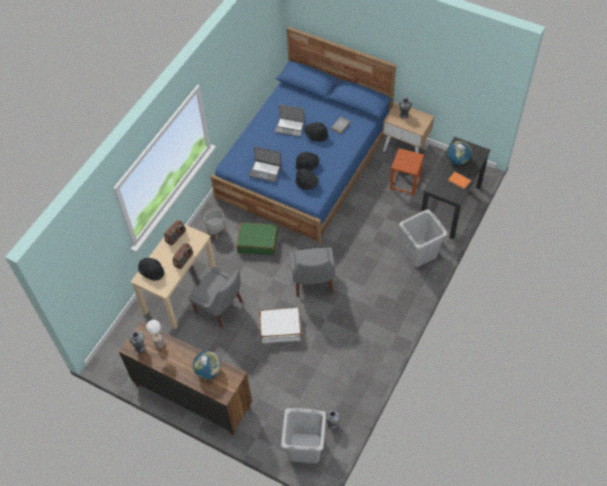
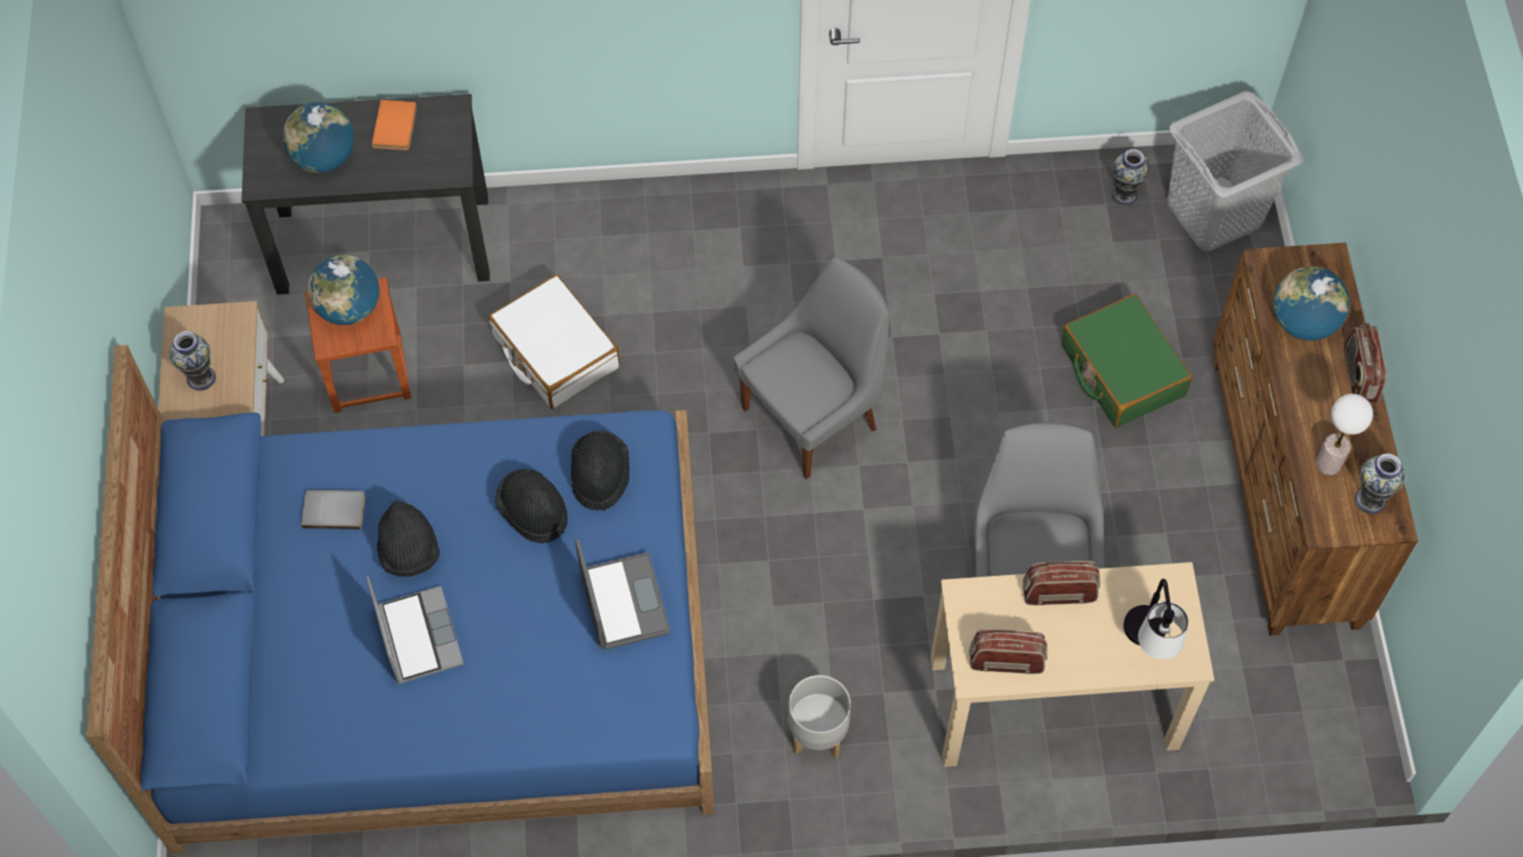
camera: 125 degrees left, 5 degrees up
black hat [138,258,164,281] -> table lamp [1124,579,1188,659]
green suitcase [236,222,278,255] -> green suitcase moved to [1061,294,1192,427]
white suitcase [259,307,301,344] -> white suitcase moved to [489,275,620,409]
grey laundry basket [399,210,448,267] -> none
none -> globe [308,255,379,325]
none -> radio [1344,323,1387,403]

